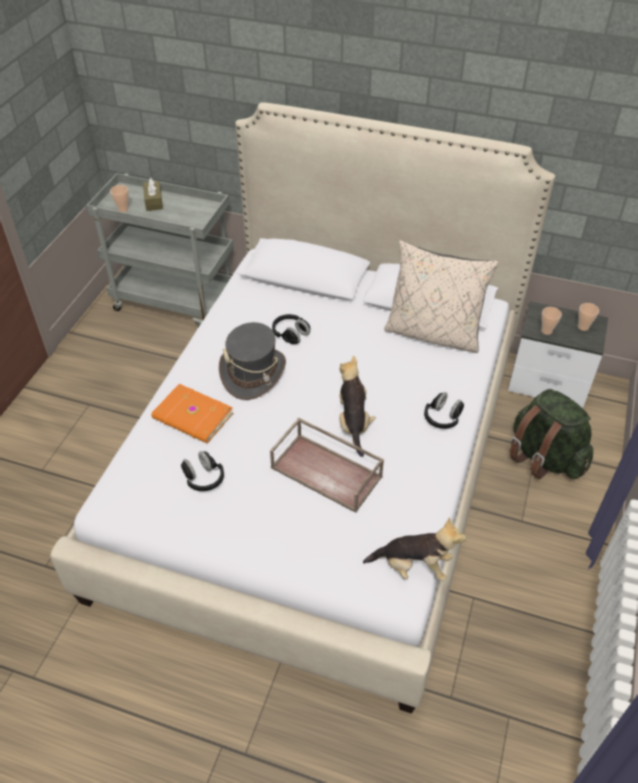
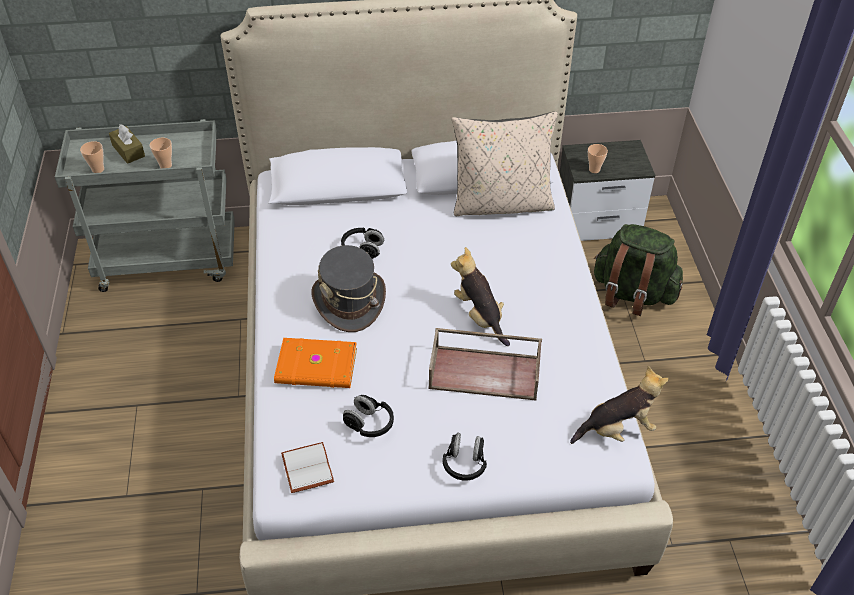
camera: 25 degrees left, 0 degrees up
black headphones [424,392,464,429] -> black headphones moved to [443,433,487,480]
cup [578,303,599,331] -> cup moved to [150,138,172,168]
none -> white book [281,442,334,493]

